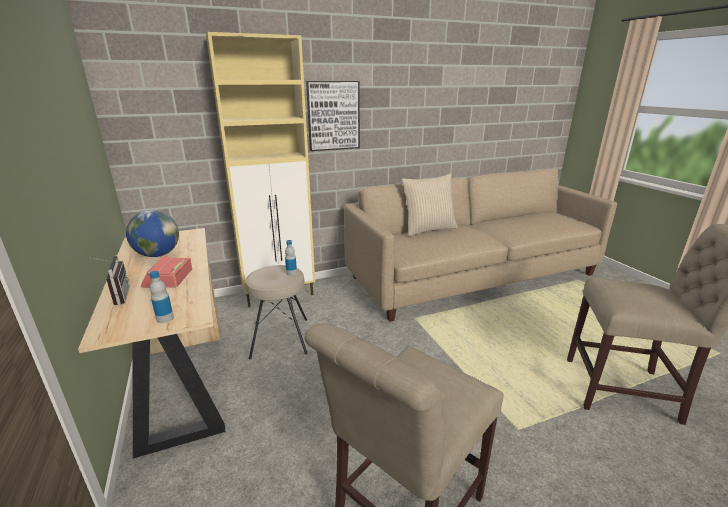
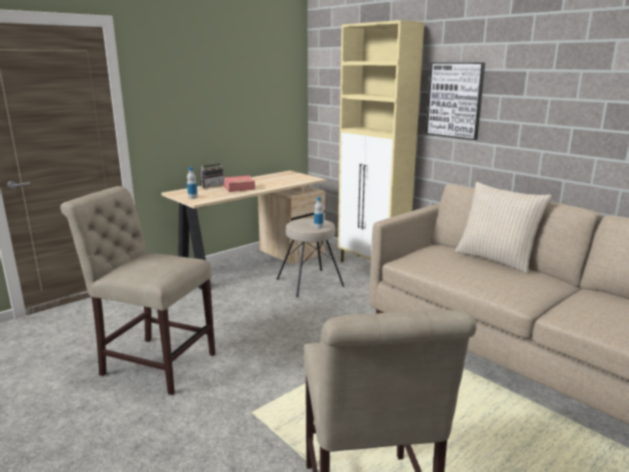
camera: 70 degrees right, 5 degrees down
globe [126,210,179,257] -> none

